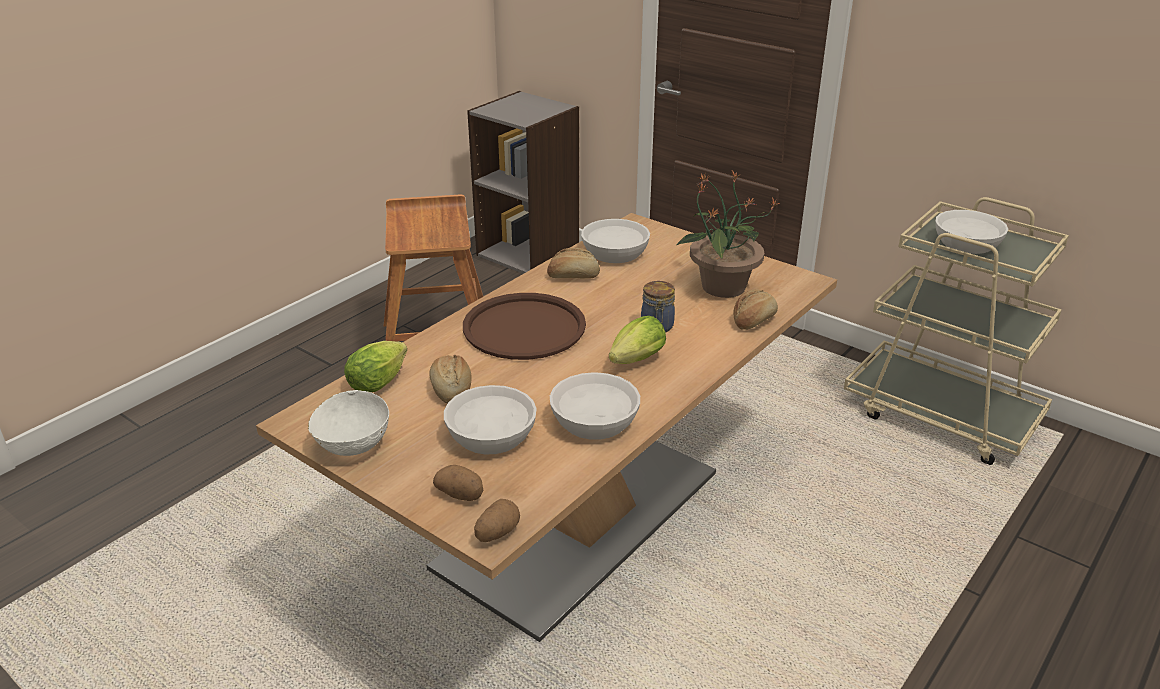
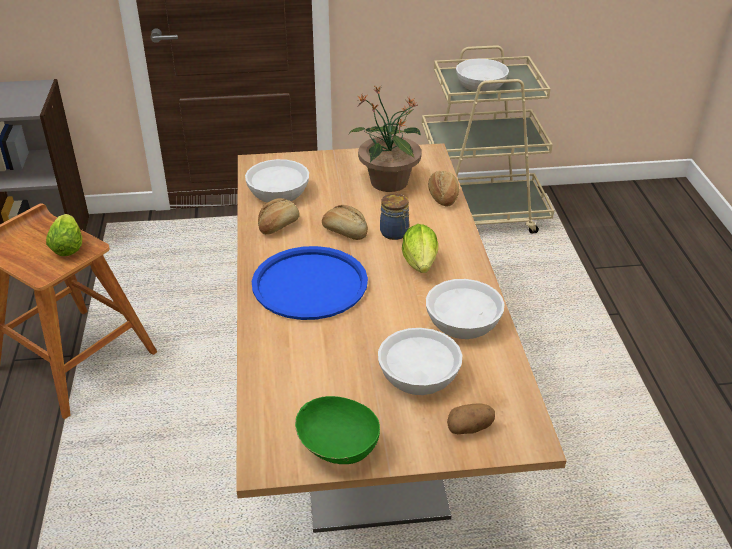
camera: 45 degrees left, 5 degrees up
white bowl [308,390,389,456] -> green bowl [295,396,380,464]
lettuce [344,341,407,392] -> lettuce moved to [46,214,82,256]
bread [429,355,472,403] -> bread moved to [322,205,368,240]
brown tray [463,293,586,360] -> blue tray [252,246,368,320]
potato [474,499,520,542] -> none

